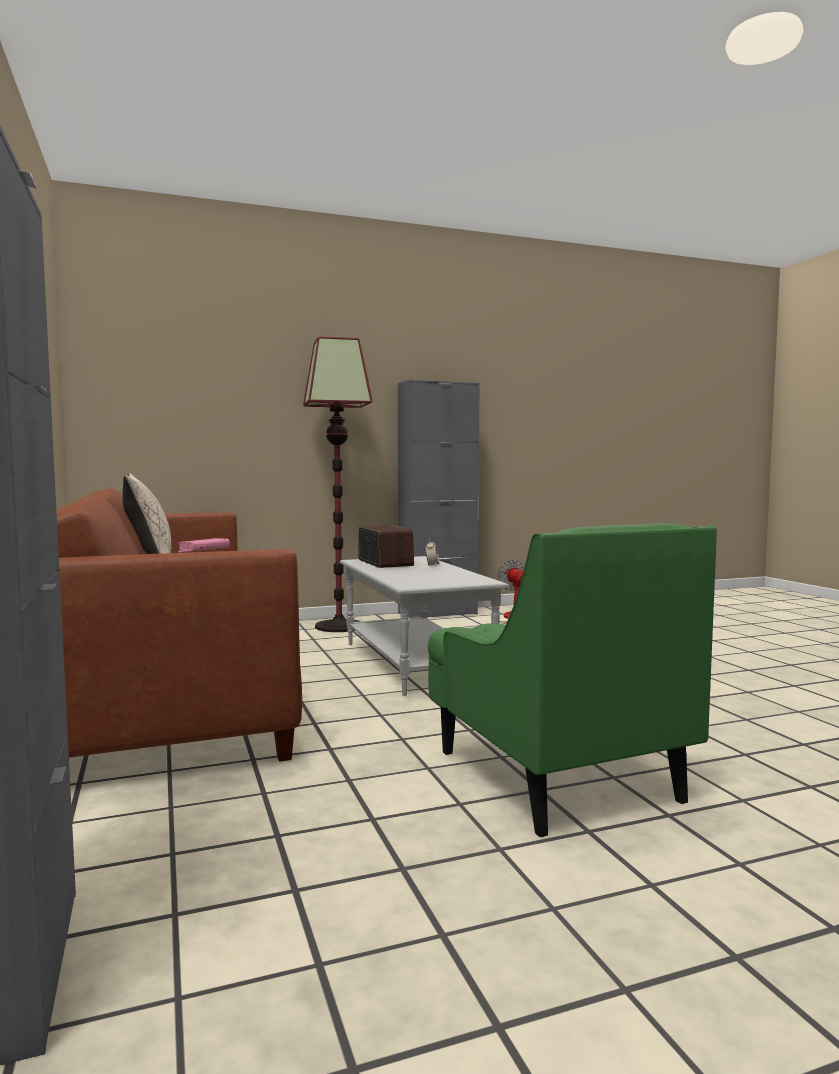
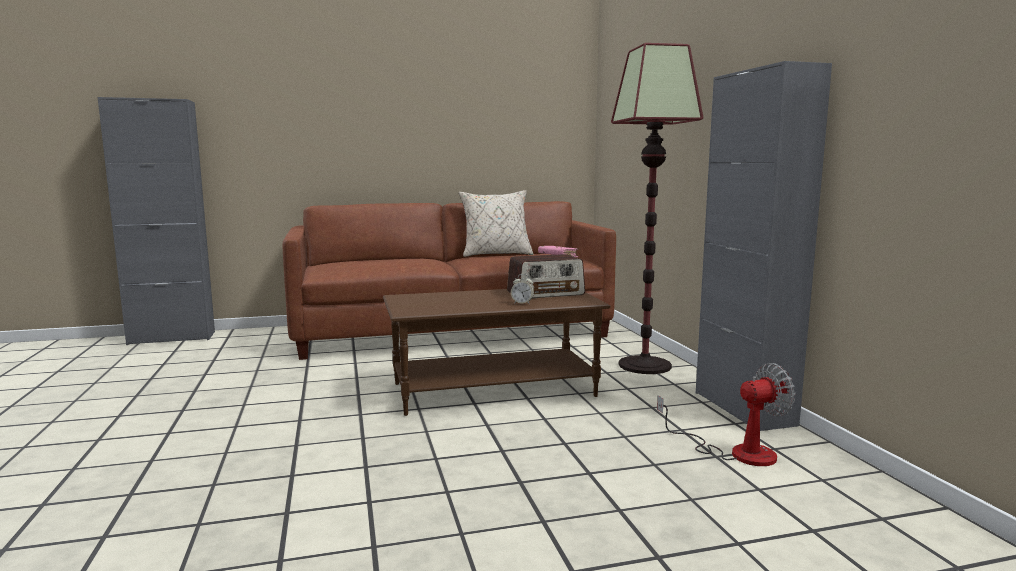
camera: 95 degrees right, 5 degrees up
grey coffee table [340,556,509,696] -> brown coffee table [383,289,611,416]
green armchair [428,523,717,837] -> none

